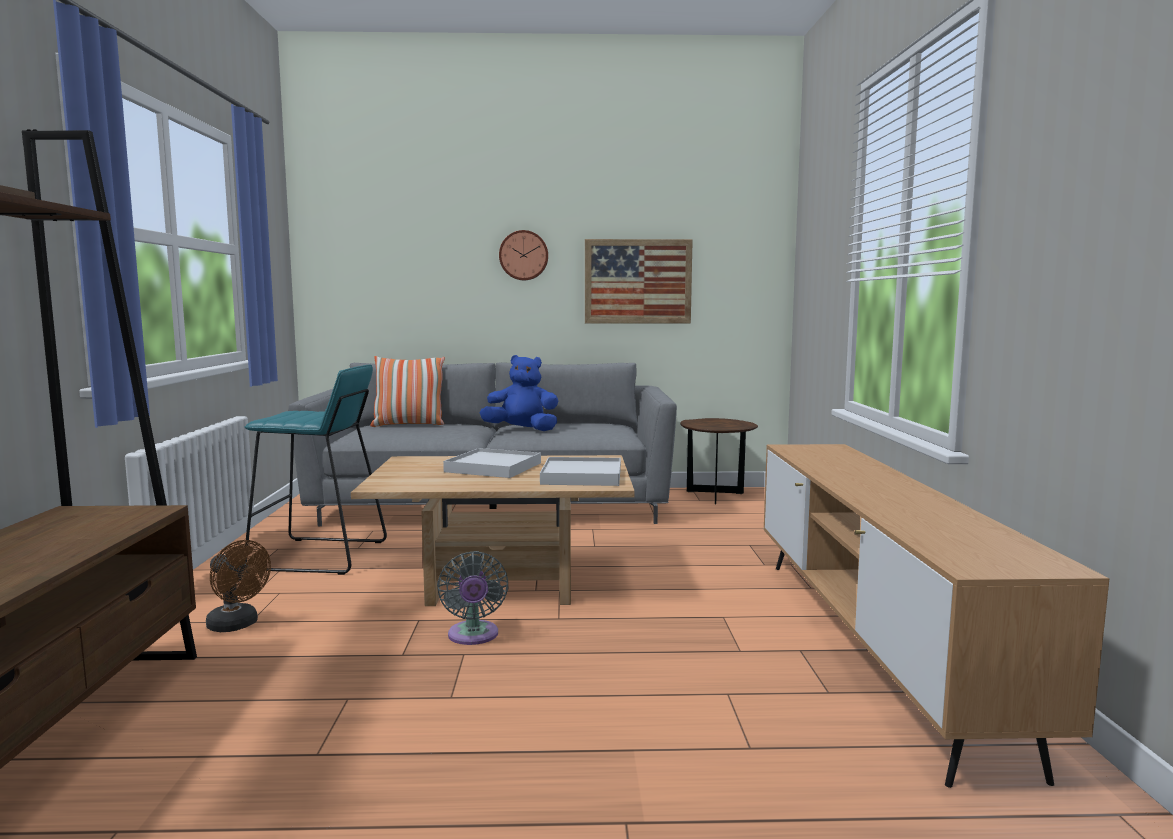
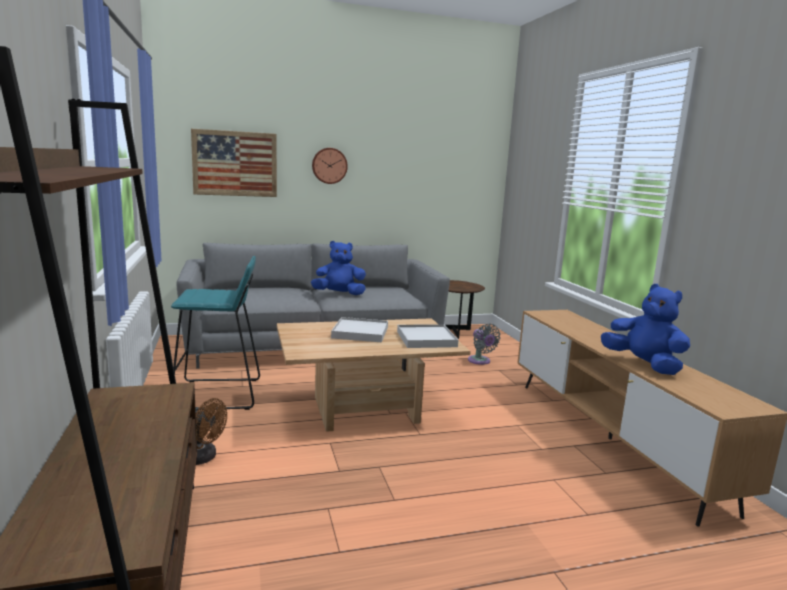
camera: 15 degrees left, 5 degrees up
pillow [370,356,445,427] -> none
grey fan [437,551,509,645] -> grey fan moved to [468,324,501,365]
picture [585,239,693,324] -> picture moved to [191,129,277,197]
none -> blue plush toy [601,284,690,375]

